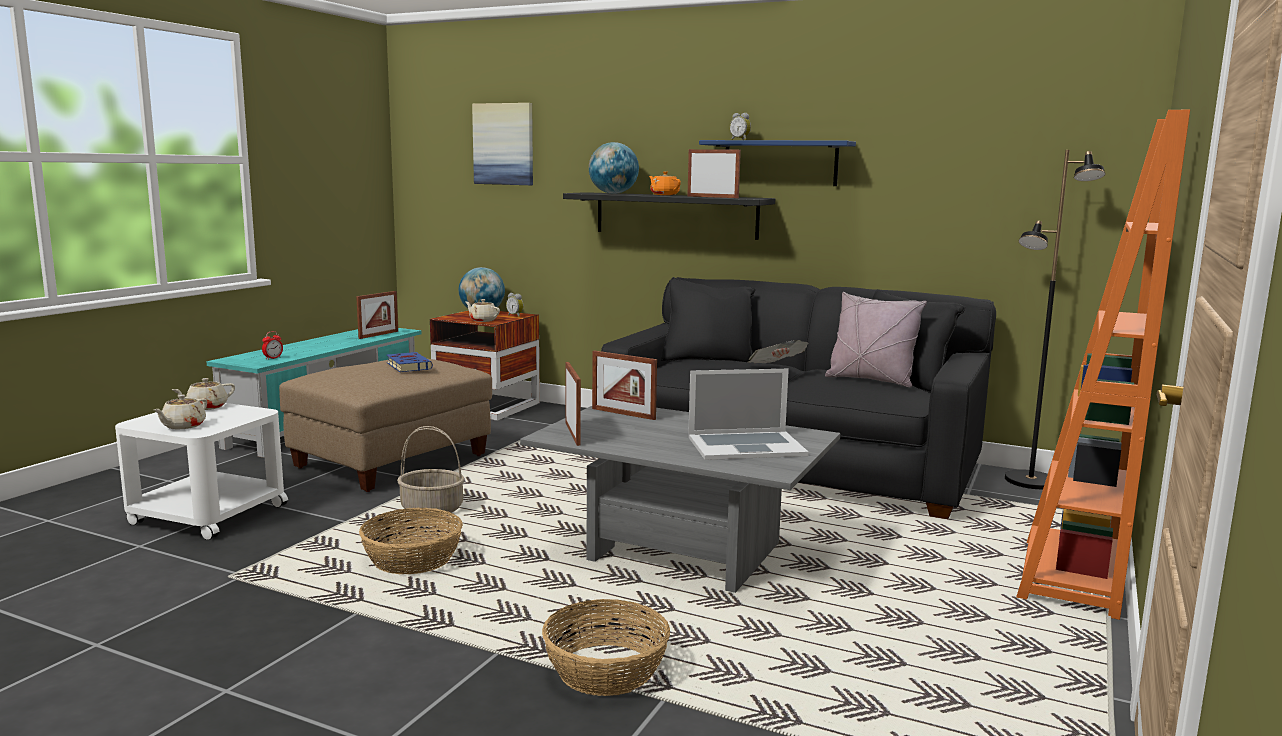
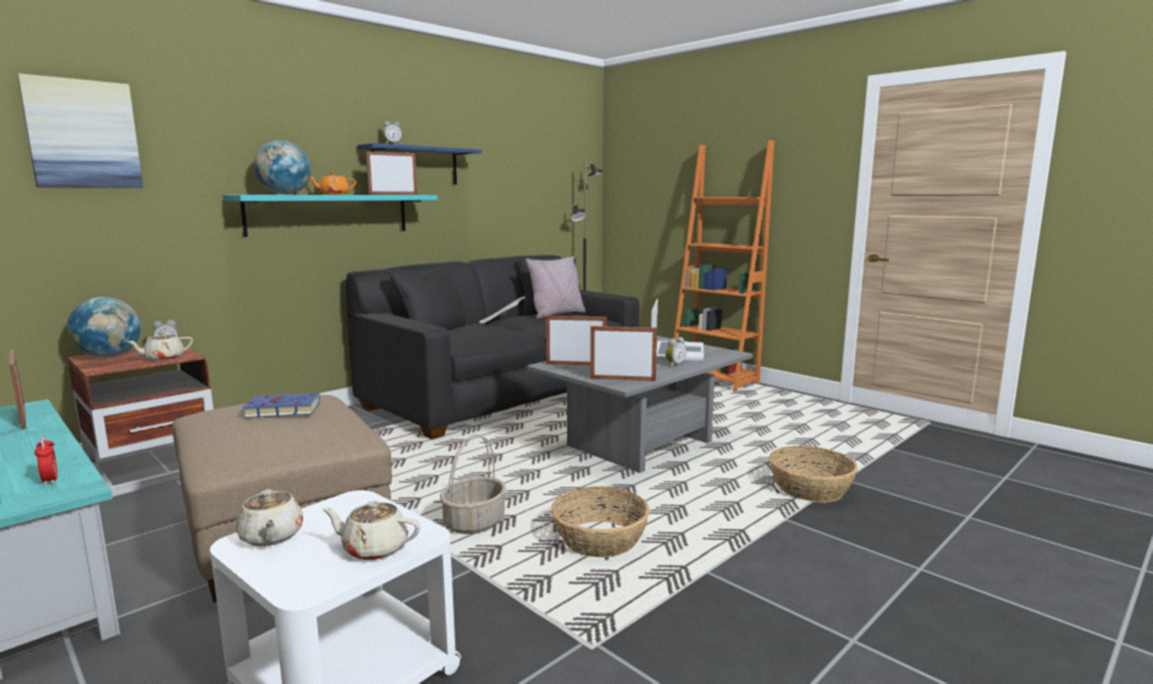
camera: 70 degrees left, 0 degrees up
beige teapot [154,395,207,429] -> beige teapot turned 150 degrees clockwise [322,501,421,560]
black shelf [563,192,775,240] -> turquoise shelf [223,195,438,237]
picture frame [592,351,657,420] -> picture frame turned 135 degrees counterclockwise [546,316,607,365]
none -> alarm clock [666,337,686,367]

